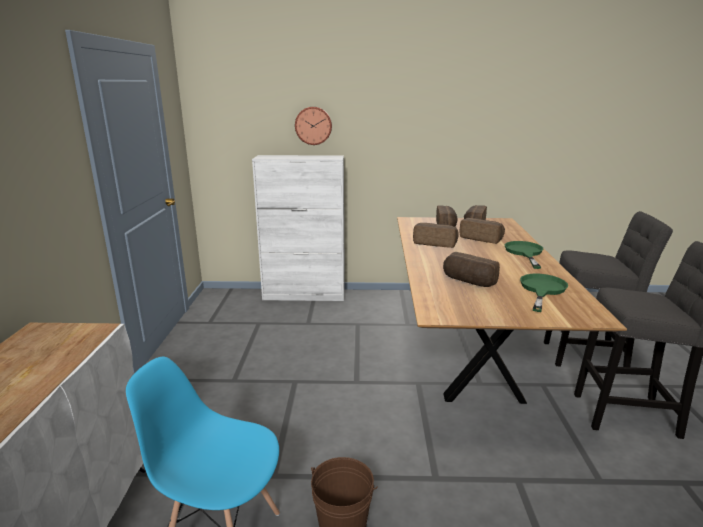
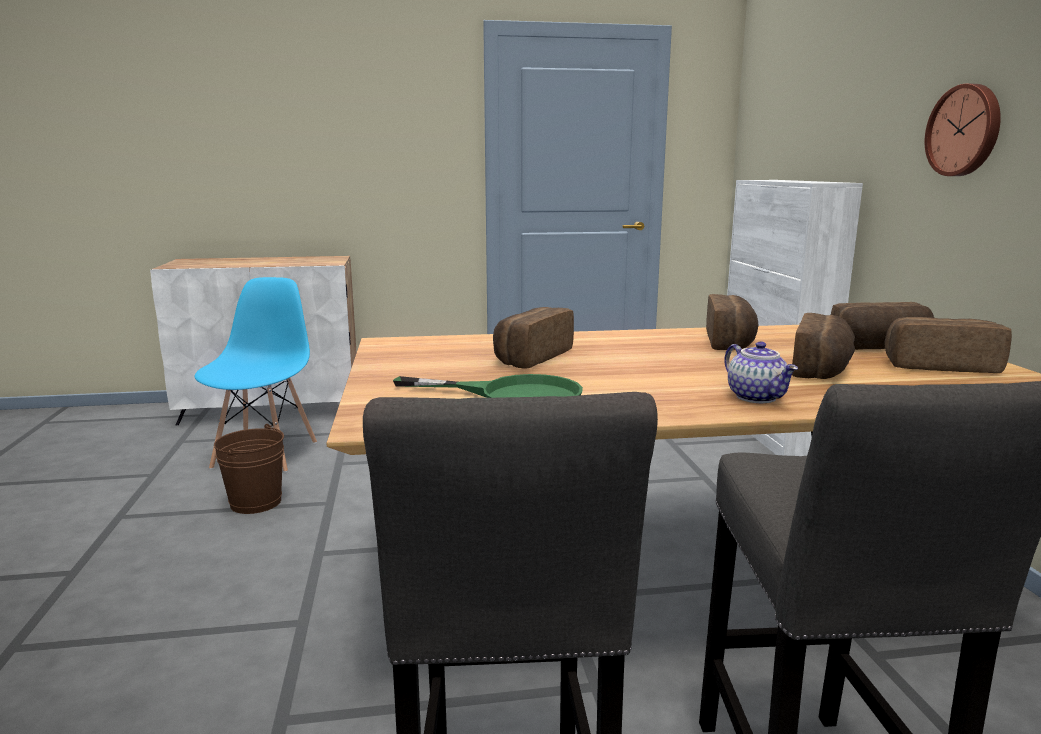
camera: 80 degrees right, 5 degrees down
wall clock [295,107,332,145] -> wall clock moved to [925,84,1001,176]
green frying pan [505,241,543,269] -> teapot [725,341,798,403]

